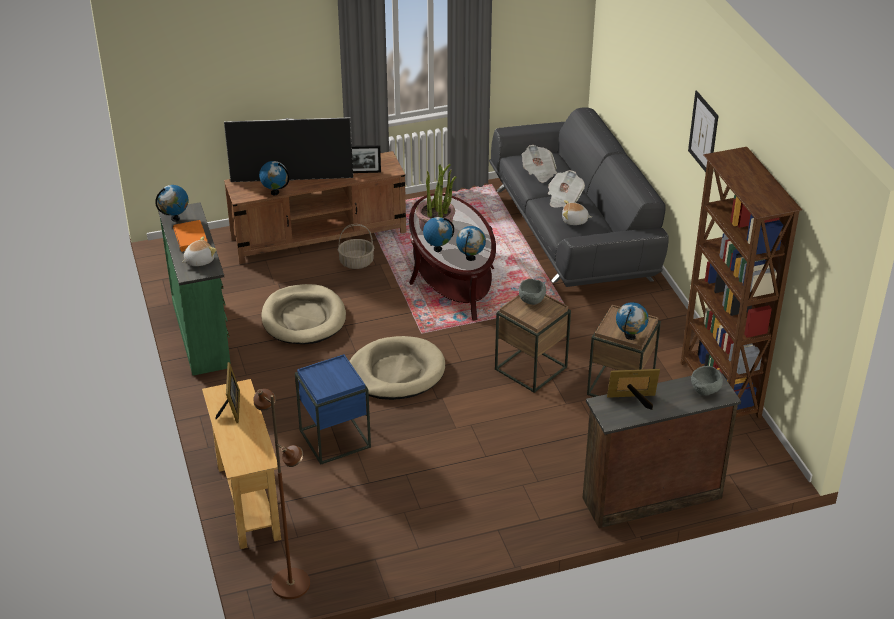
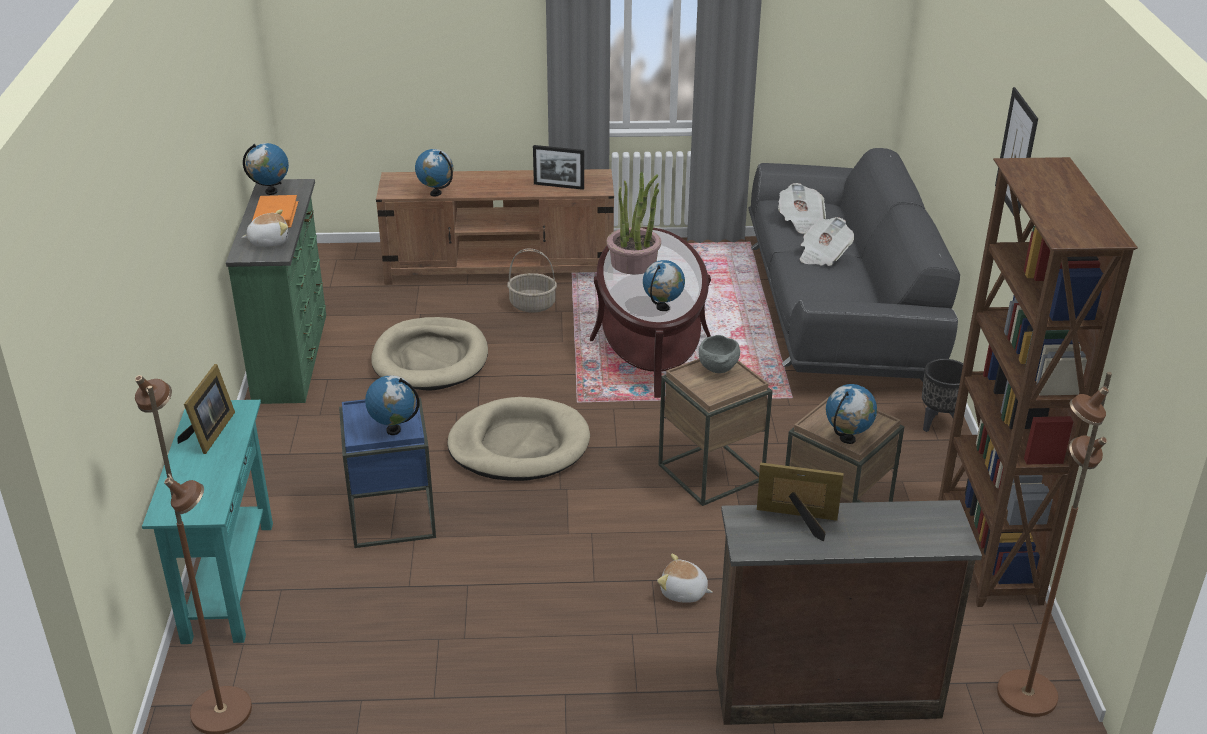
camera: 15 degrees right, 5 degrees down
beige console table [202,379,281,549] -> turquoise console table [142,400,273,644]
television [224,117,353,182] -> none
globe [423,217,454,252] -> globe moved to [365,375,420,435]
plush toy [562,200,592,225] -> plush toy moved to [657,553,713,603]
grey bowl [691,366,723,396] -> none
none -> black planter [922,359,963,432]
none -> brown floor lamp [997,372,1112,717]

